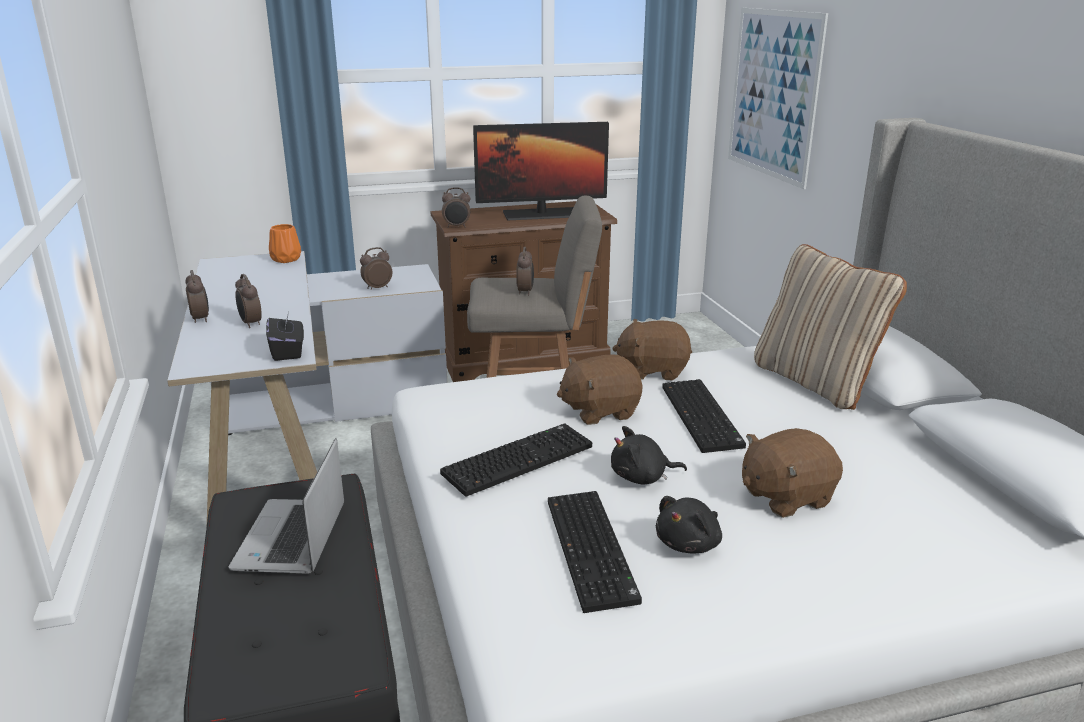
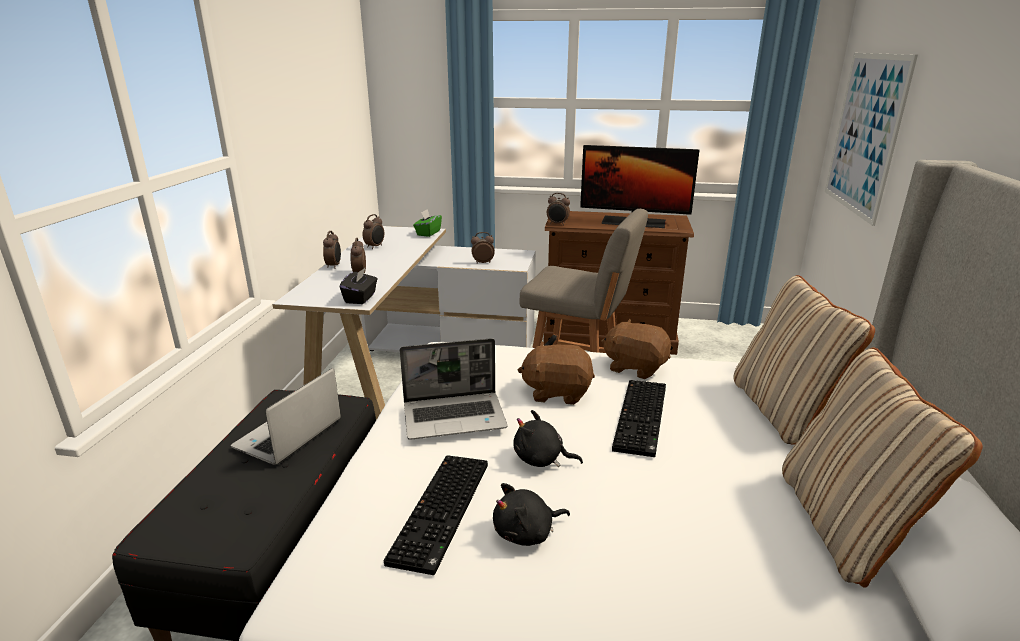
camera: 25 degrees right, 0 degrees up
orange vase [269,224,301,263] -> green tissue box [413,209,442,237]
keyboard [440,423,592,497] -> laptop [400,338,508,440]
alarm clock [516,247,534,295] -> alarm clock moved to [363,214,384,249]
brown plush toy [742,428,843,518] -> none
none -> beige pillow [782,348,983,588]

